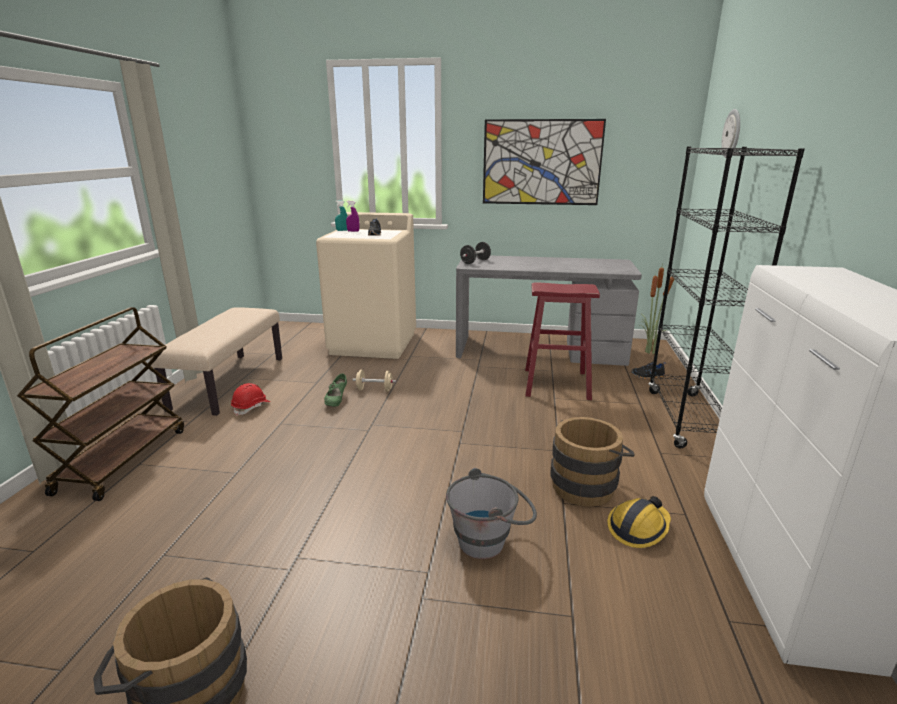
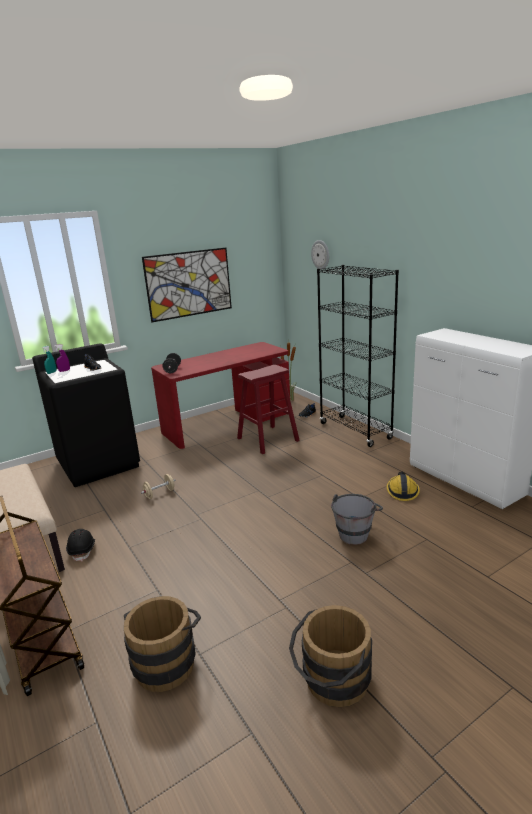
camera: 40 degrees left, 0 degrees up
red hard hat [231,383,270,416] -> black hard hat [66,529,95,562]
beige washing machine [316,212,416,359] -> black washing machine [32,343,140,487]
green shoe [324,373,347,407] -> none
grey desk [456,255,642,366] -> red desk [151,342,290,449]
brown bucket [551,417,635,507] -> brown bucket moved to [124,596,201,692]

